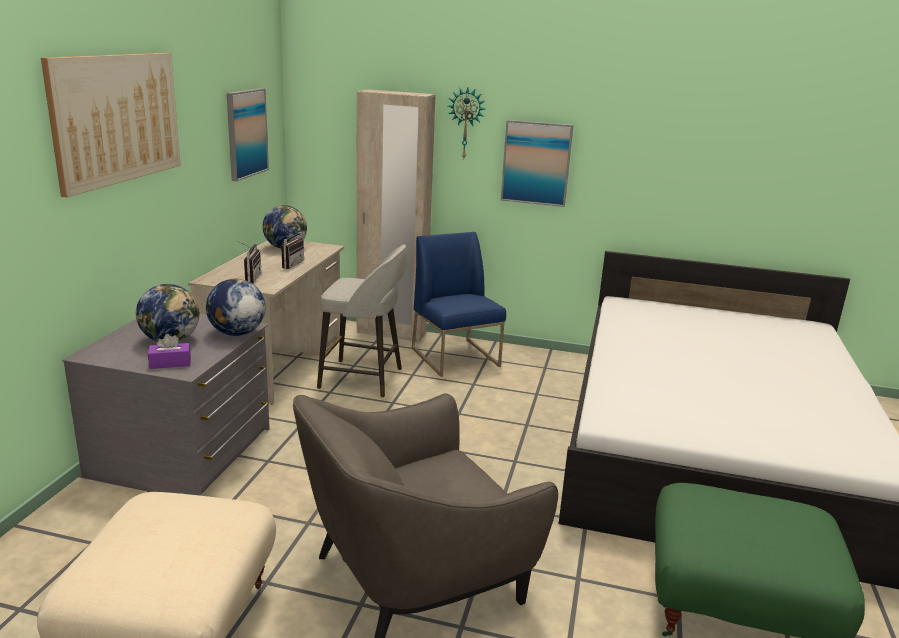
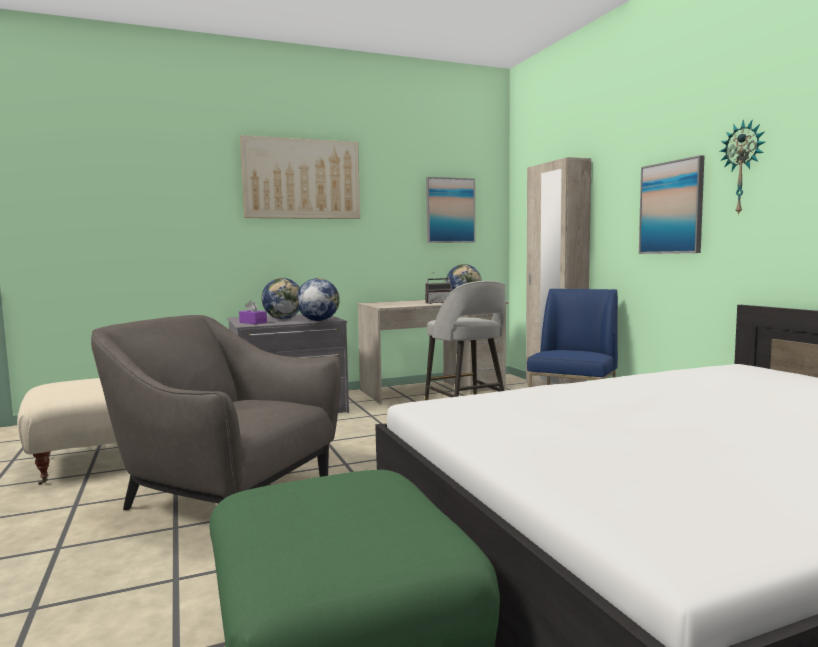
camera: 55 degrees right, 15 degrees down
radio [236,240,261,284] -> none
wall clock [448,87,485,159] -> wall clock moved to [720,119,765,216]

